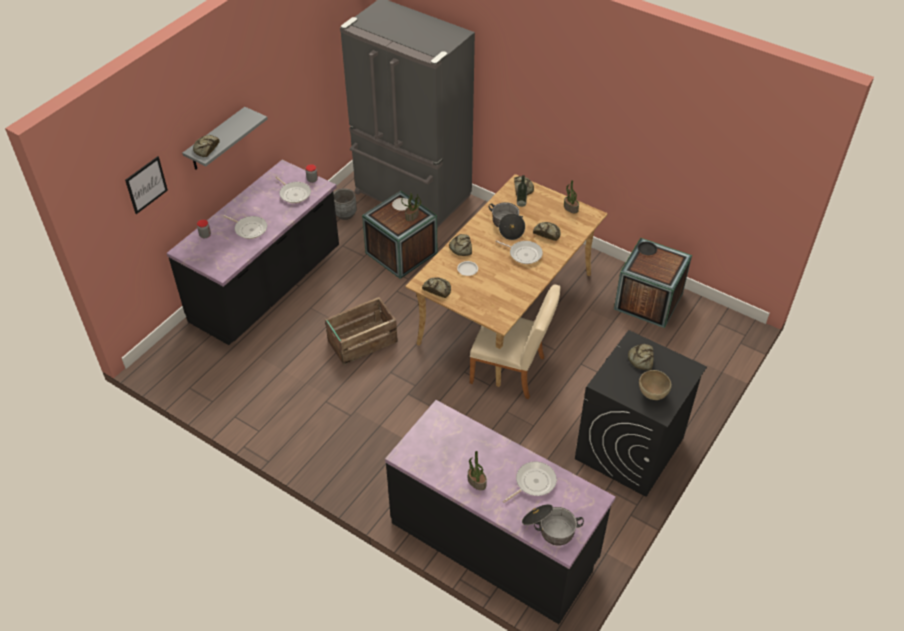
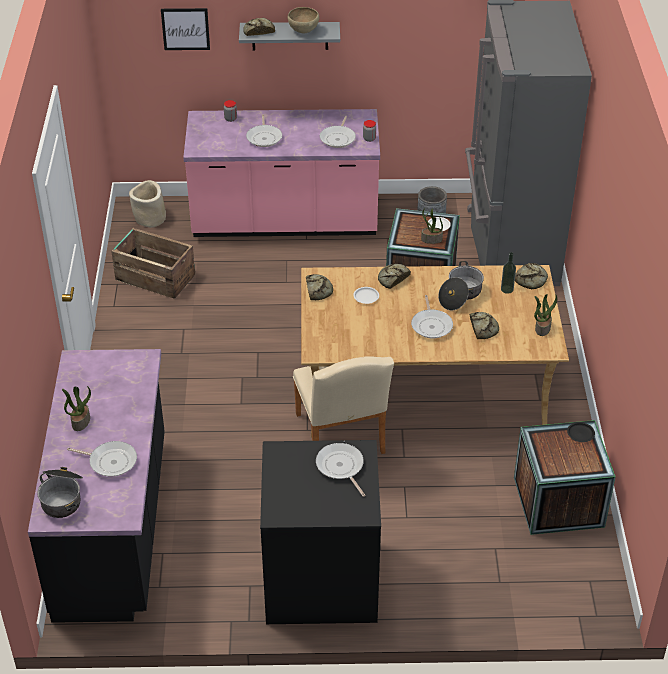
camera: 55 degrees right, 5 degrees down
black counter [167,160,339,345] -> pink counter [183,109,380,237]
crate [325,297,398,365] -> crate moved to [111,228,195,299]
bread [628,344,654,370] -> frying pan [316,443,366,497]
brown bowl [639,370,672,400] -> brown bowl moved to [288,7,319,33]
none -> beige planter [129,180,166,228]

